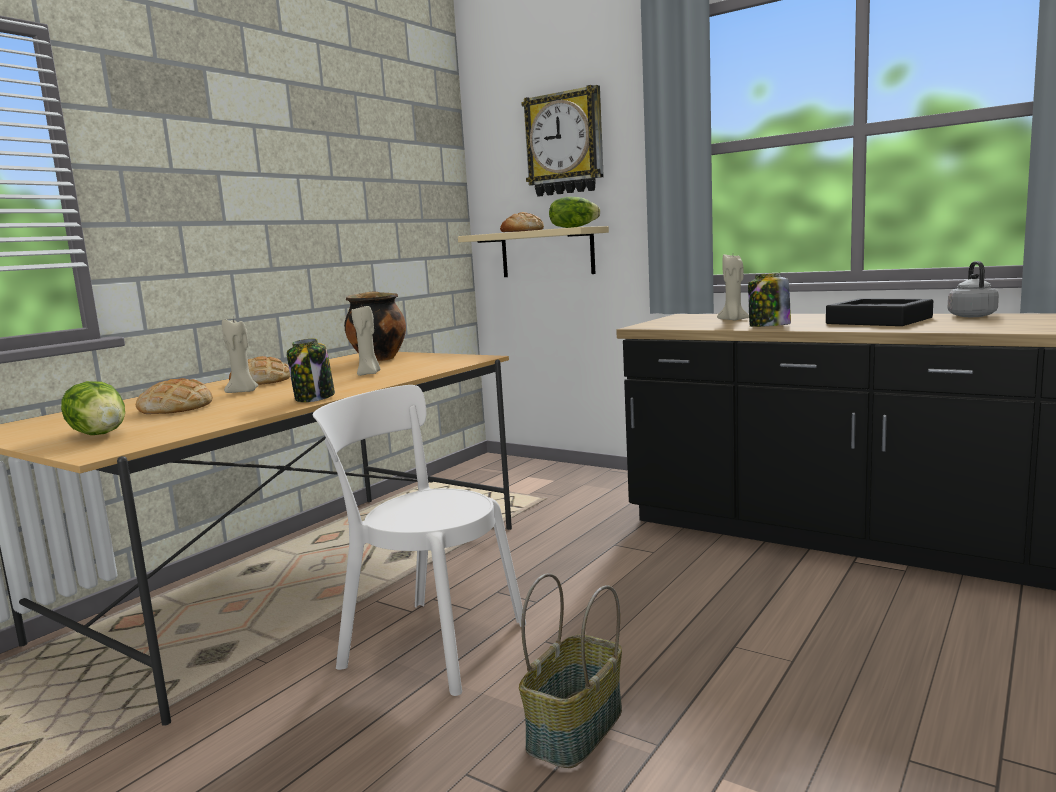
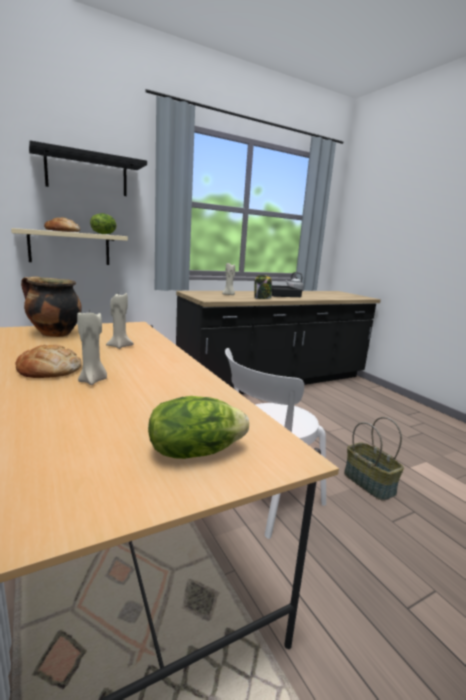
camera: 65 degrees left, 5 degrees up
bread [136,378,213,414] -> none
jar [287,338,335,402] -> none
wall clock [521,85,604,196] -> black shelf [29,140,147,196]

